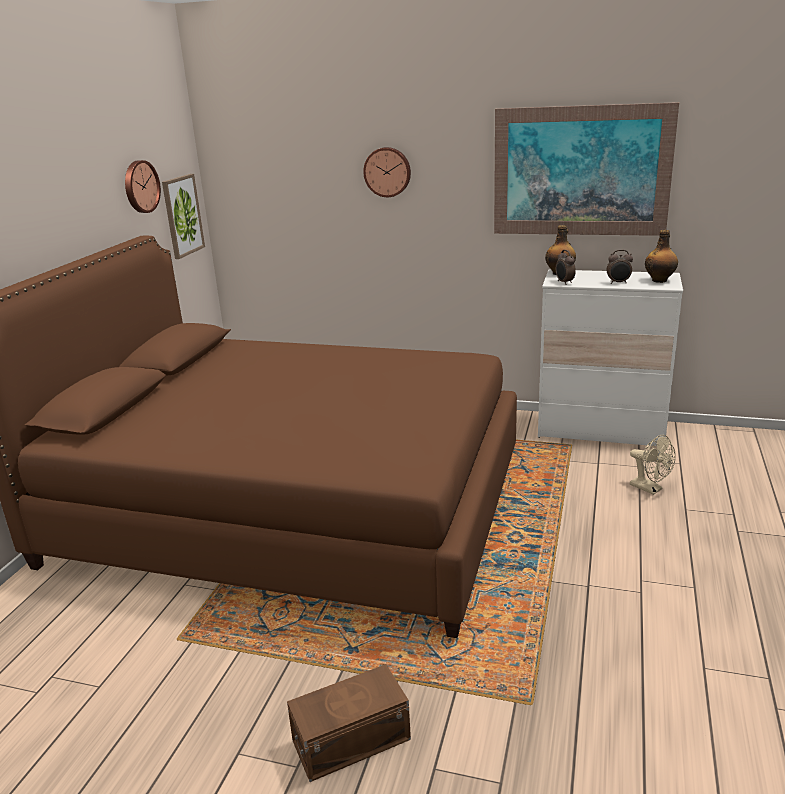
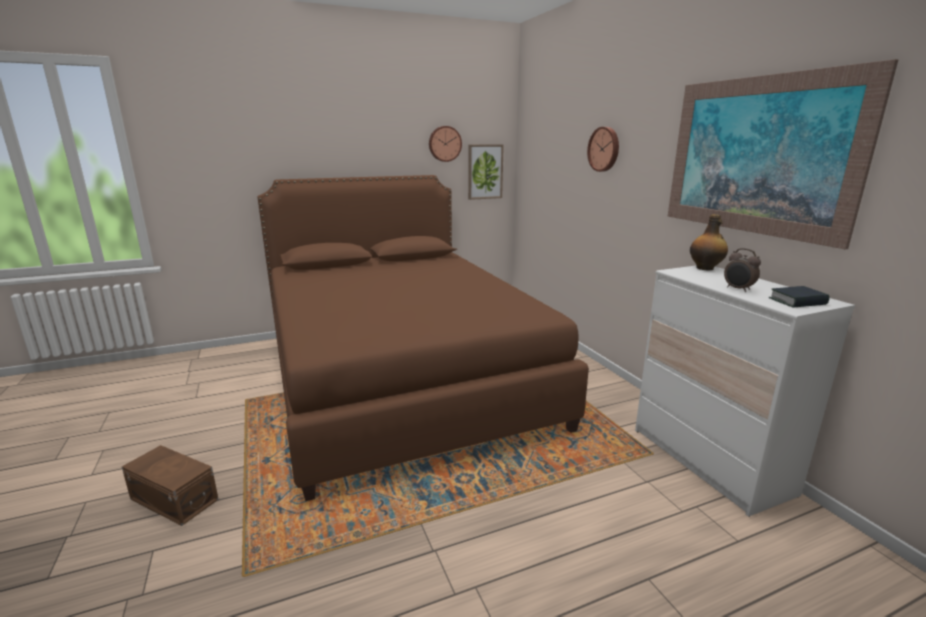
camera: 50 degrees right, 5 degrees down
alarm clock [556,250,576,285] -> none
beige fan [630,435,676,495] -> none
bottle [645,230,678,283] -> book [769,286,830,308]

